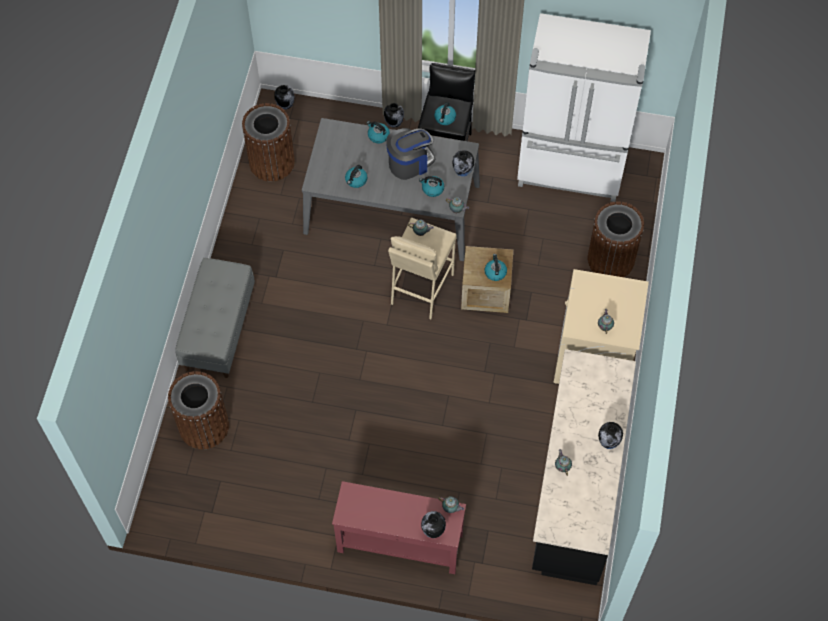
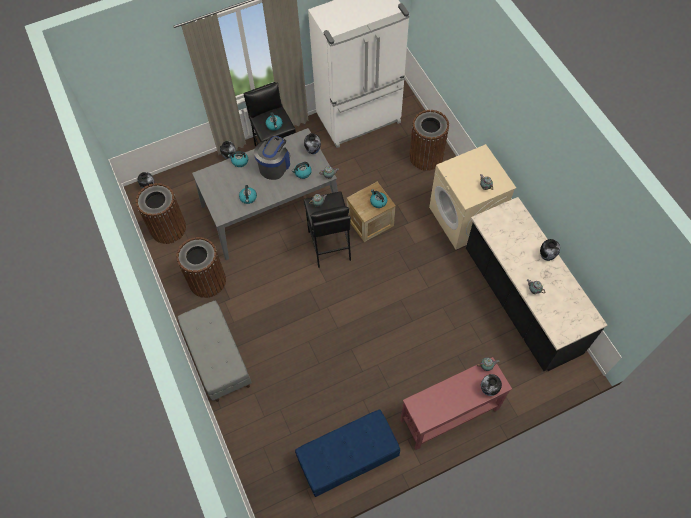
camera: 35 degrees left, 0 degrees up
brown trash can [168,371,229,449] -> brown trash can moved to [176,237,226,298]
beige stool [388,218,457,319] -> black stool [304,191,351,268]
none -> blue bench [295,410,400,497]

